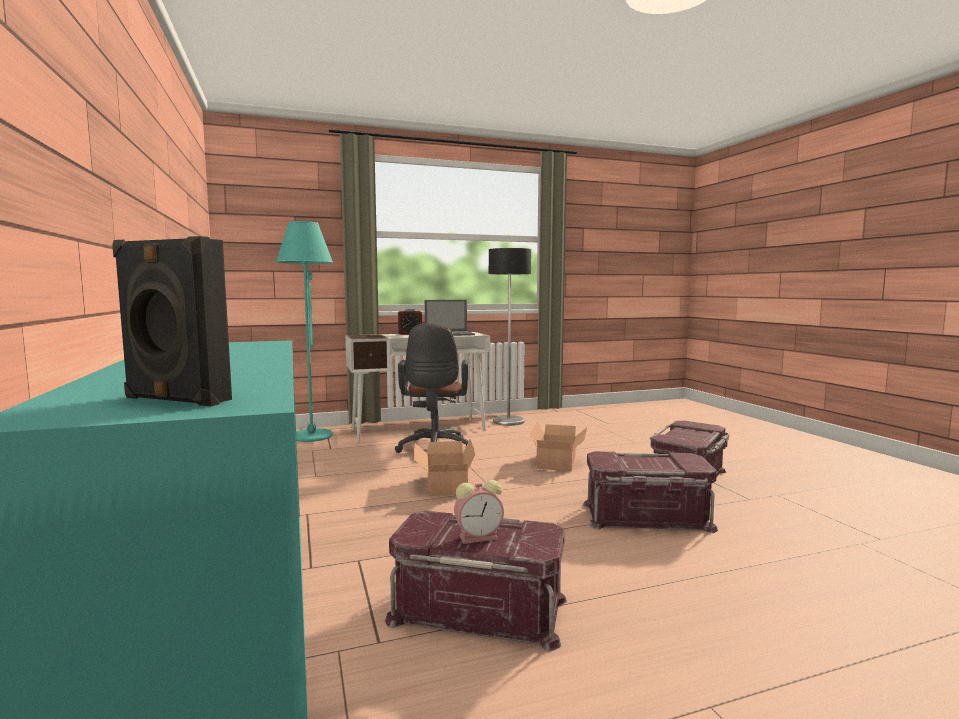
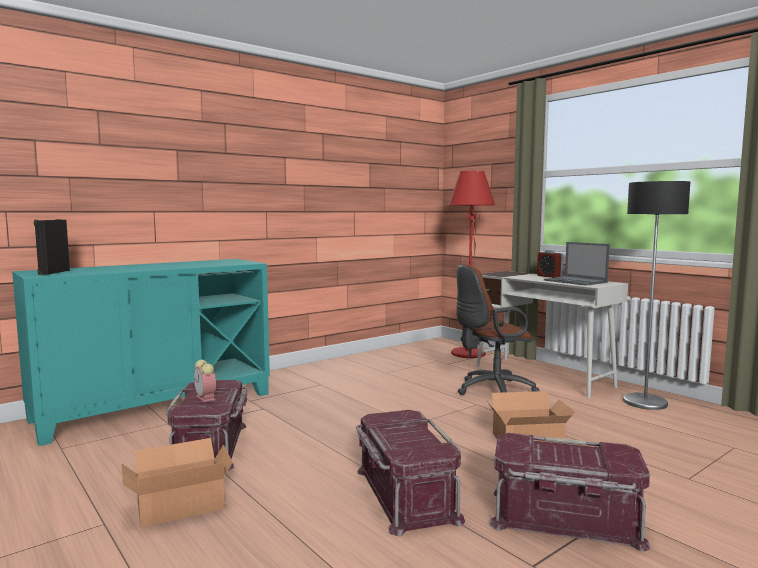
camera: 70 degrees right, 0 degrees up
turquoise floor lamp [276,221,334,442] -> red floor lamp [448,171,495,358]
cardboard box [414,438,475,496] -> cardboard box moved to [122,438,233,528]

